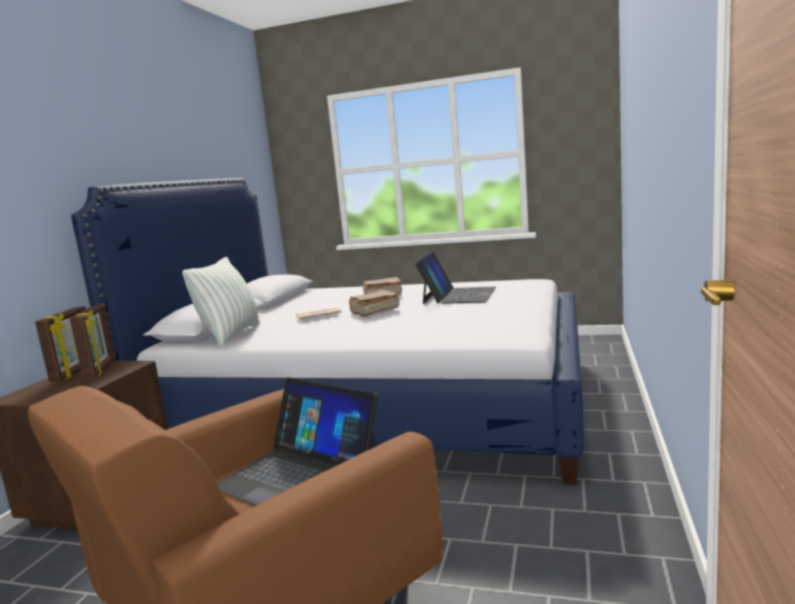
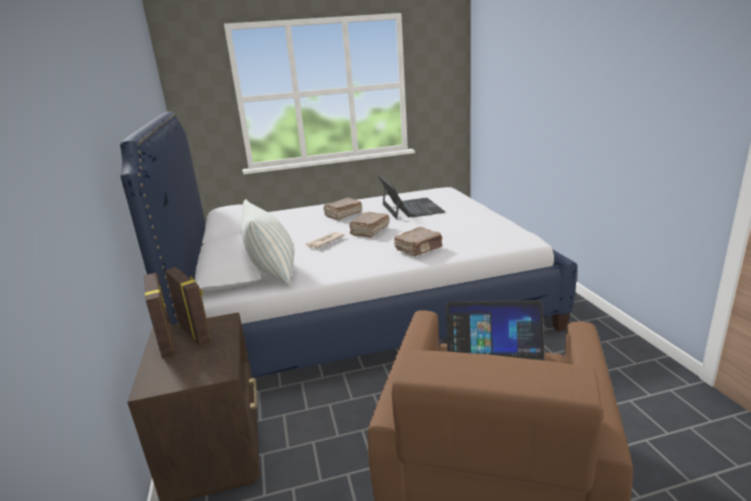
camera: 30 degrees left, 10 degrees up
none -> brown book [394,227,443,256]

